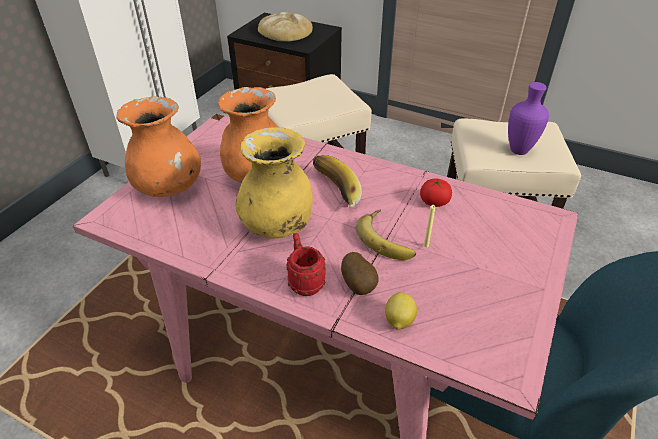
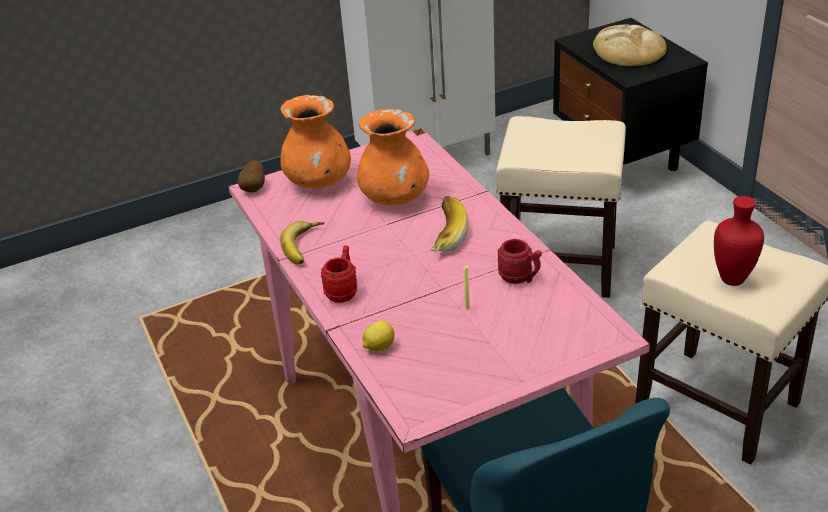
camera: 40 degrees right, 5 degrees down
yellow vase [236,127,313,238] -> none
potato [341,252,379,295] -> potato moved to [238,160,265,193]
banana [356,209,416,260] -> banana moved to [280,221,324,265]
tomato [420,178,452,207] -> red mug [498,239,542,284]
purple vase [508,82,549,155] -> red vase [714,196,764,286]

